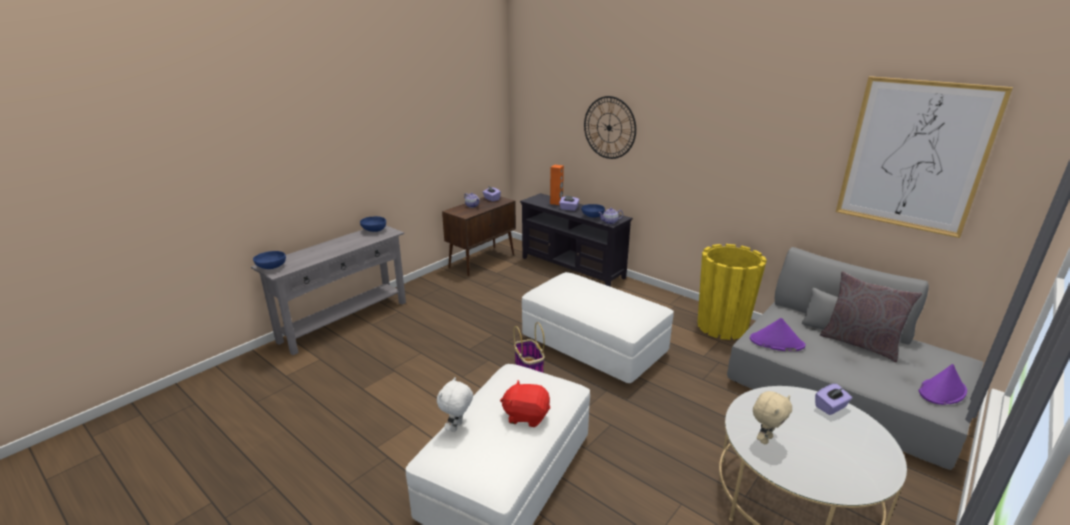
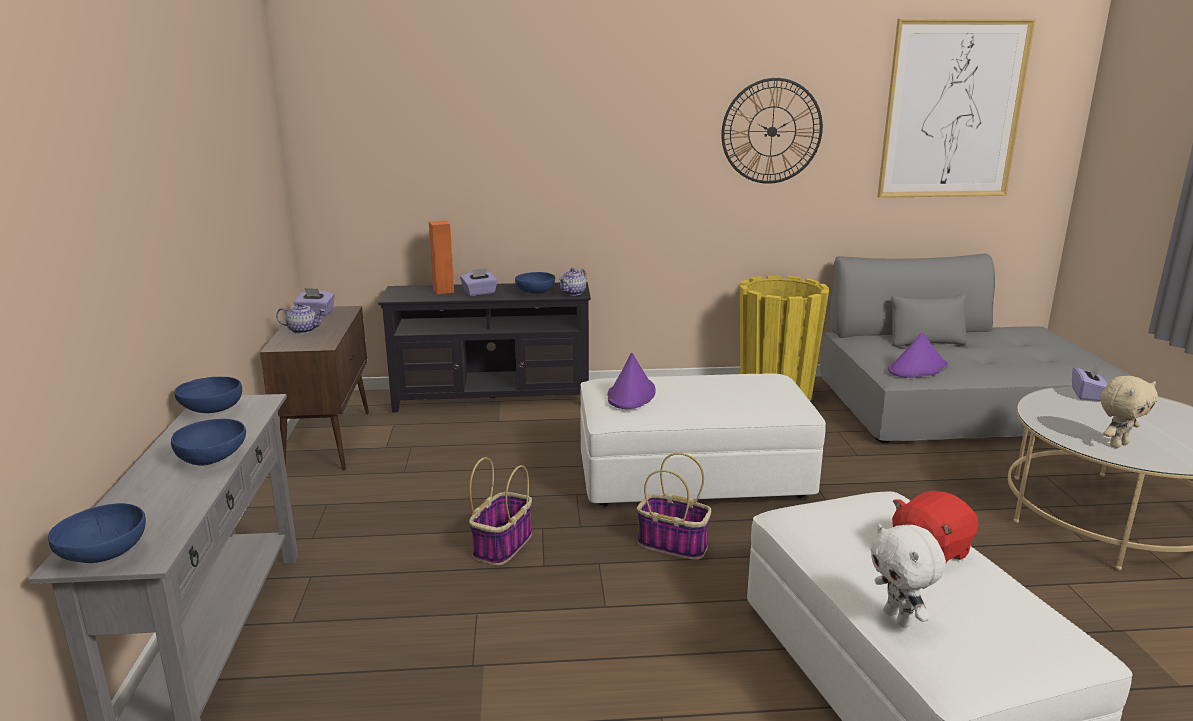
camera: 45 degrees left, 5 degrees down
wall clock [584,96,636,159] -> wall clock moved to [721,78,823,184]
beige plush toy [753,391,792,444] -> beige plush toy turned 60 degrees clockwise [1100,376,1158,448]
grey pillow [820,271,922,362] -> none
purple hat [919,364,967,405] -> purple hat moved to [607,353,655,409]
none -> blue bowl [171,419,246,466]
none -> basket [469,457,532,565]

